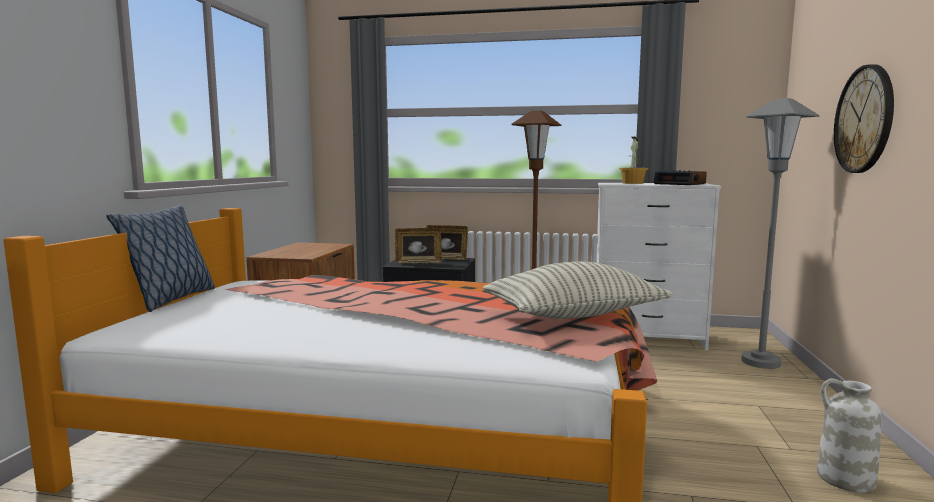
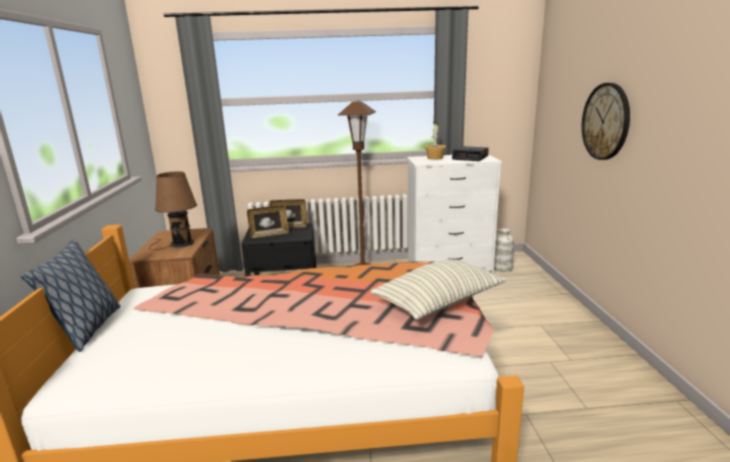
camera: 15 degrees left, 10 degrees up
grey floor lamp [742,98,819,369] -> none
white vase [817,379,882,493] -> white vase moved to [494,228,514,272]
none -> brown table lamp [149,171,197,250]

